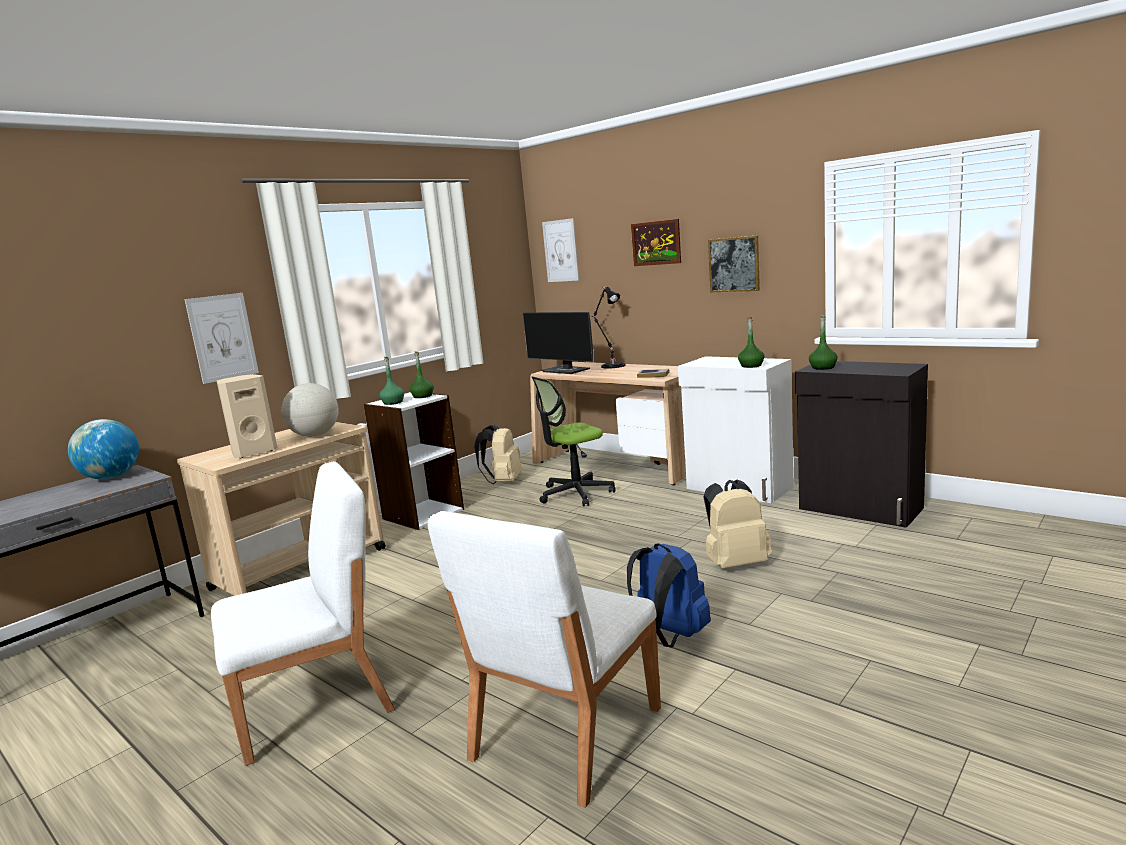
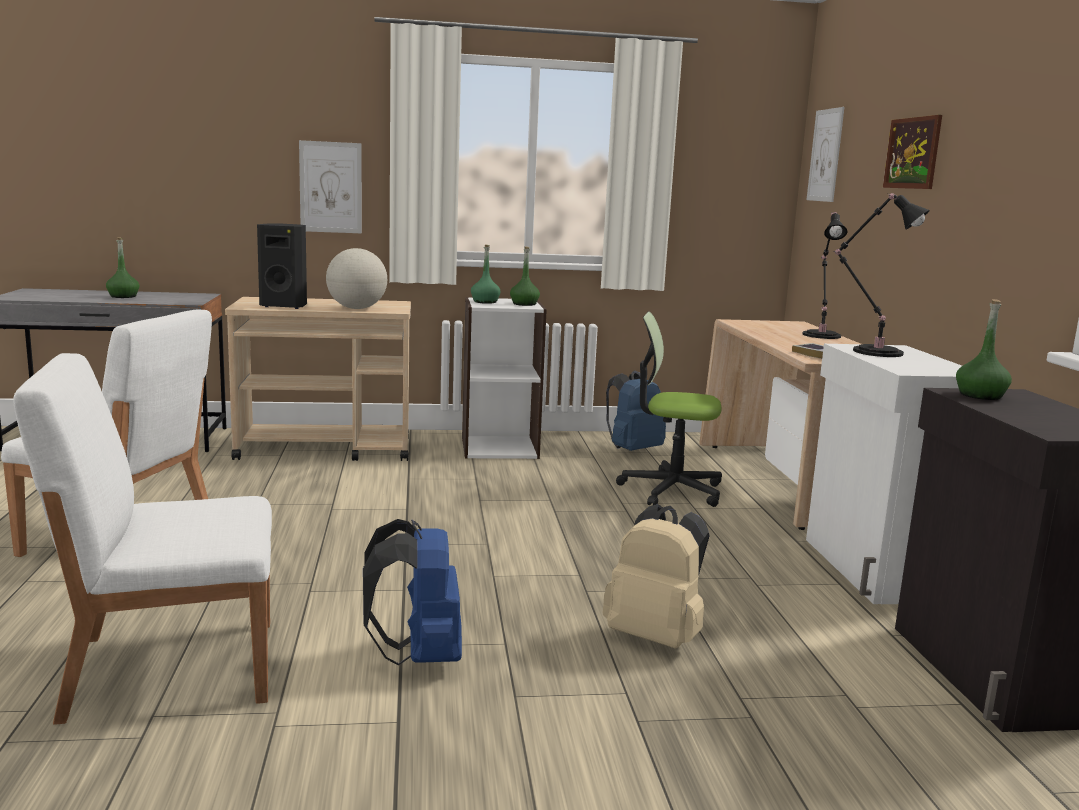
camera: 40 degrees right, 0 degrees up
globe [68,419,139,480] -> none
beige speaker [217,374,277,459] -> black speaker [257,223,307,309]
beige backpack [474,424,522,484] -> blue backpack [606,370,666,451]
monitor [523,312,593,374] -> none
picture [708,235,760,292] -> none
green bottle [738,317,764,368] -> green bottle moved to [106,237,139,298]
none -> black table lamp [835,193,930,357]

